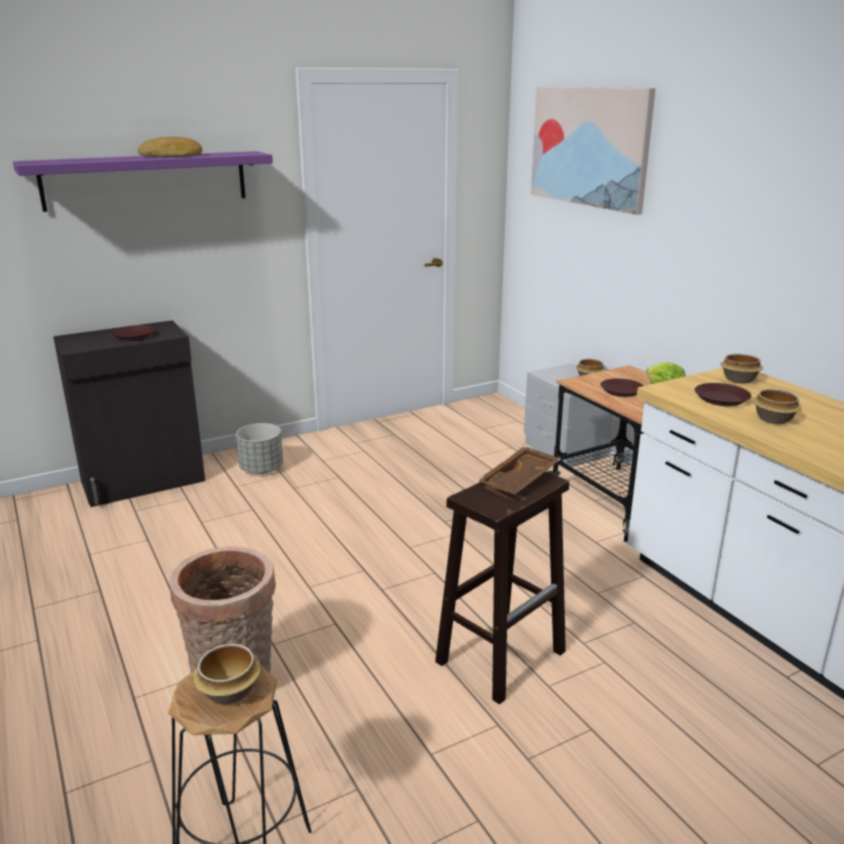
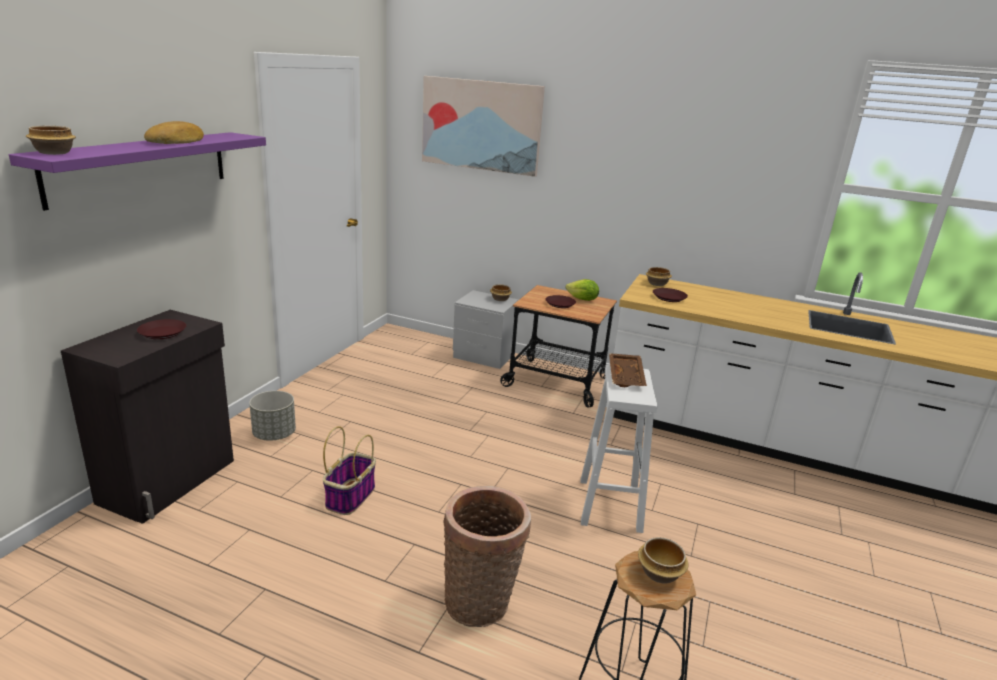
camera: 40 degrees left, 0 degrees up
brown stool [435,472,569,704] -> white stool [581,365,657,533]
bowl [753,389,801,424] -> bowl moved to [26,126,76,155]
none -> basket [323,426,376,515]

